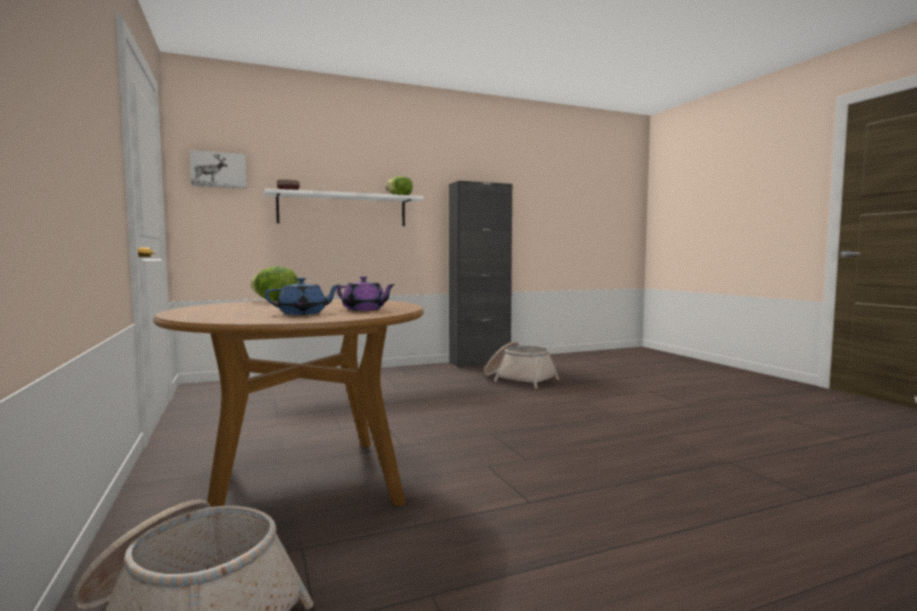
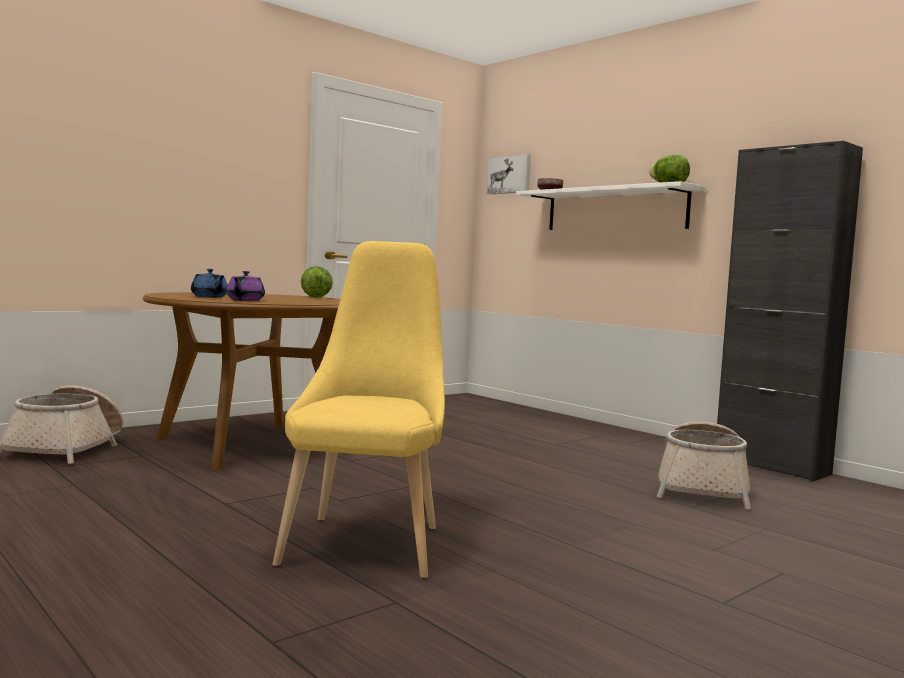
camera: 70 degrees right, 0 degrees up
none -> yellow chair [272,241,445,578]

